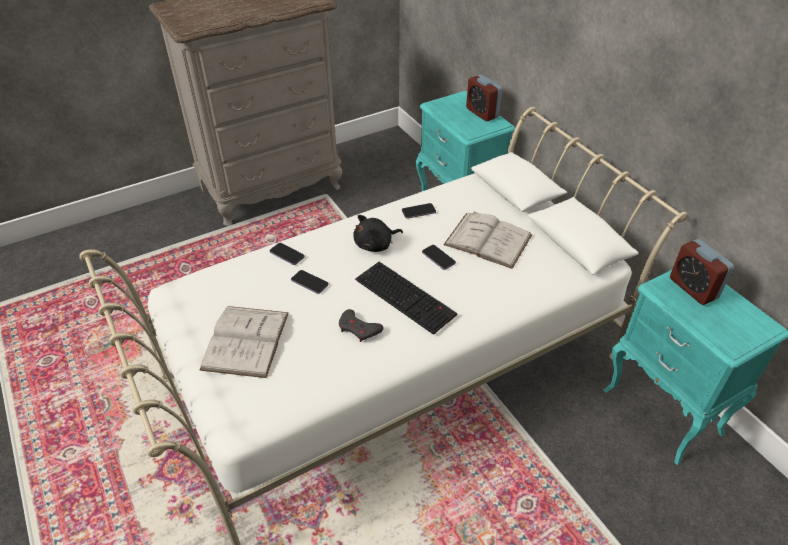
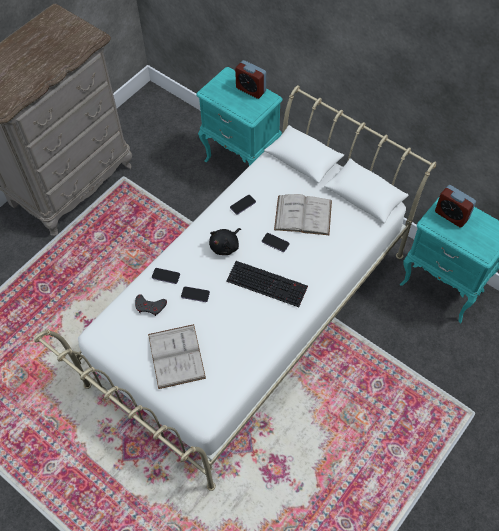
camera: 20 degrees left, 15 degrees up
grey game controller [339,309,383,342] -> grey game controller moved to [135,294,167,316]

